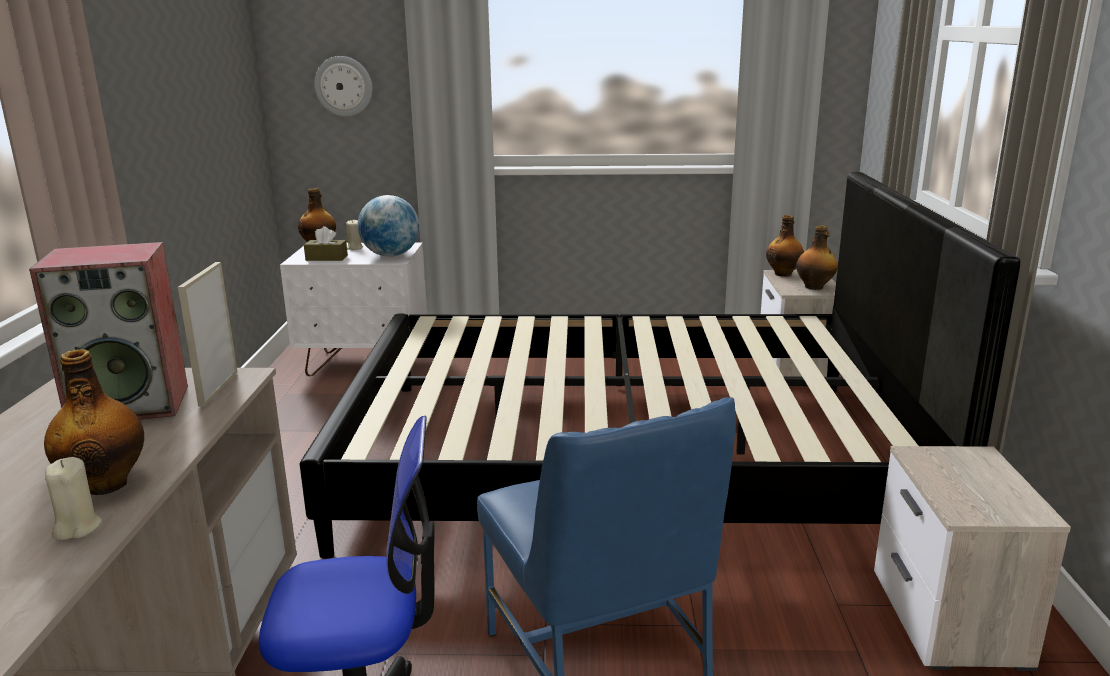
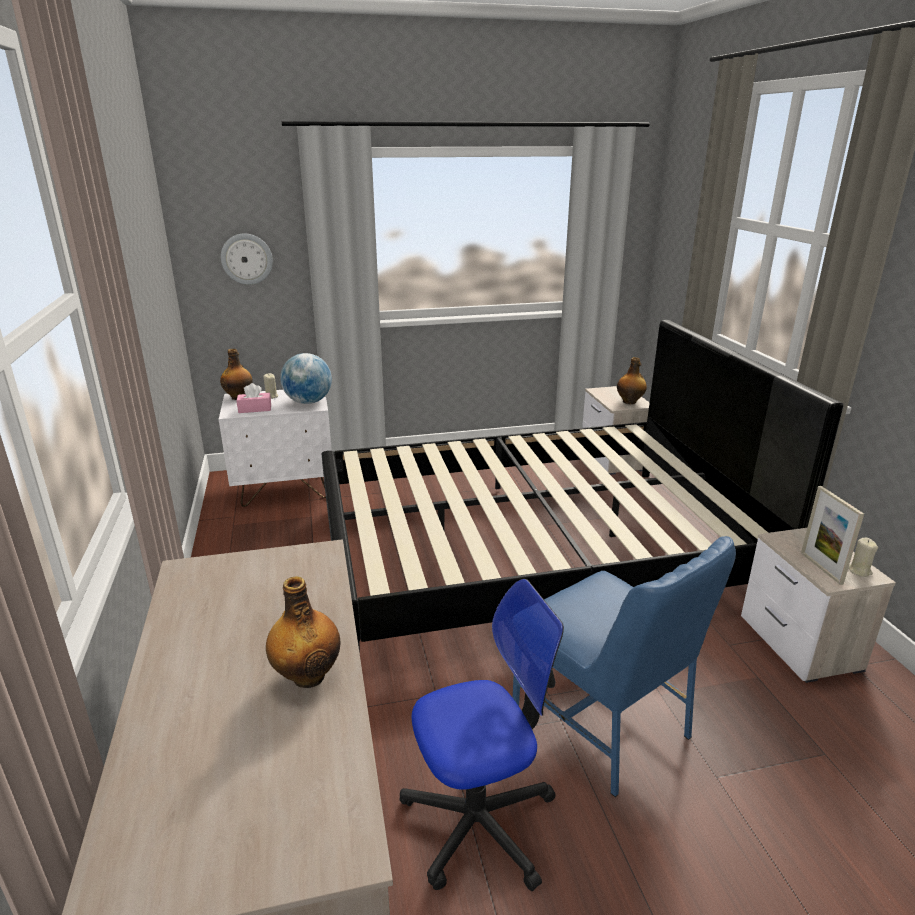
camera: 15 degrees left, 5 degrees up
speaker [29,242,188,420] -> none
beige candle [45,457,102,540] -> beige candle moved to [848,538,878,577]
picture frame [178,262,238,407] -> picture frame moved to [801,486,864,585]
brown tissue box [304,226,348,261] -> pink tissue box [236,383,271,413]
bottle [766,215,804,277] -> none

